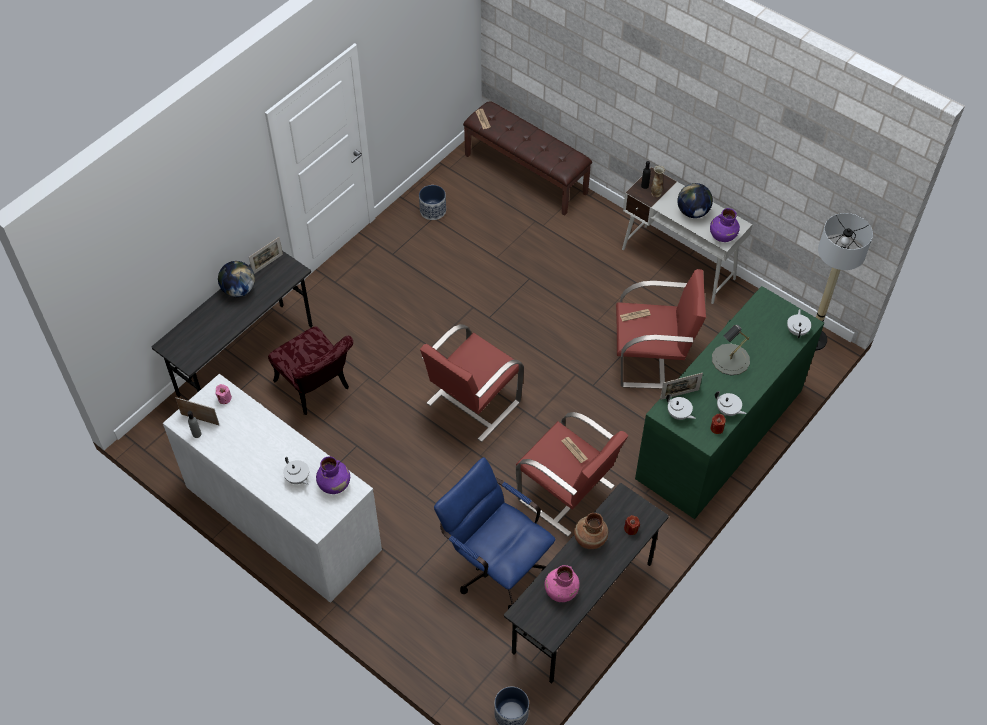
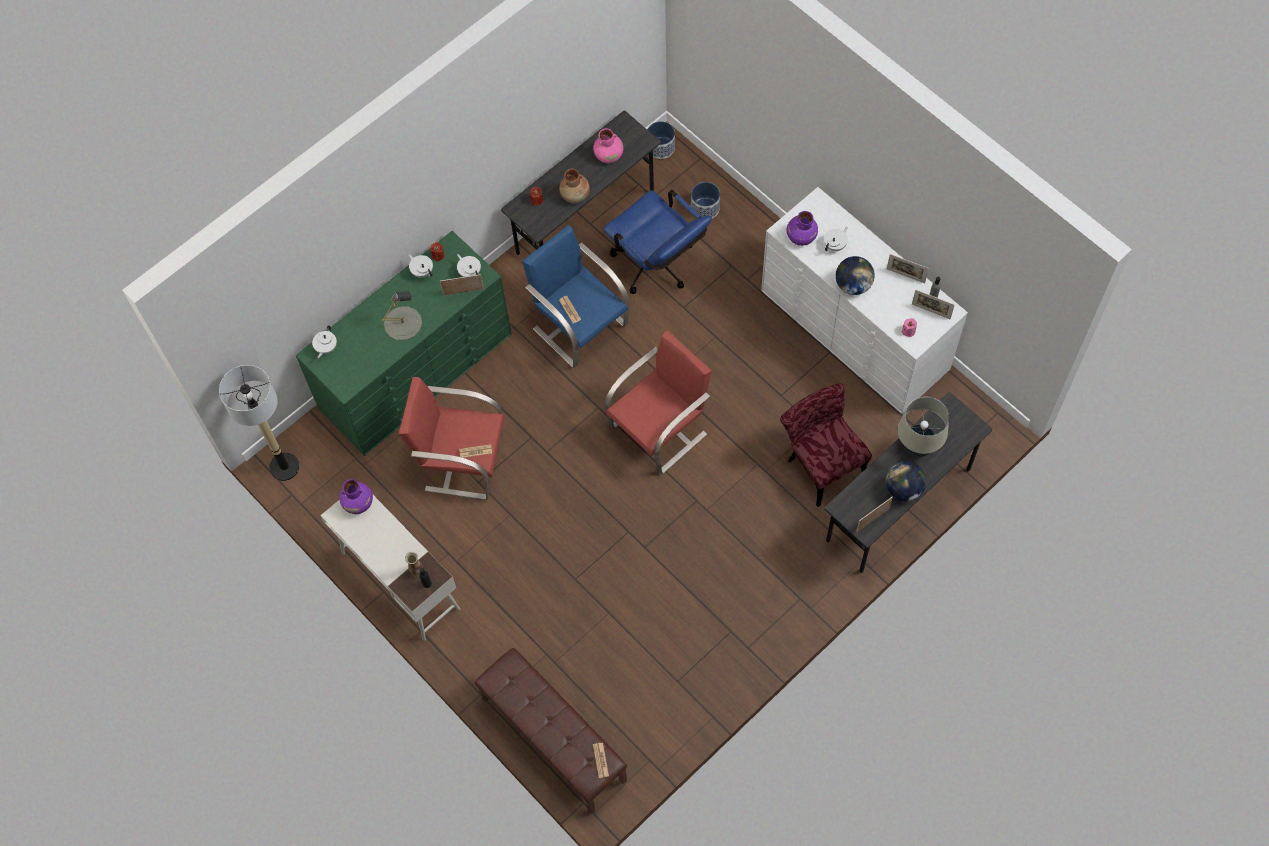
camera: 170 degrees left, 10 degrees up
white teapot [283,457,309,485] -> white teapot turned 75 degrees clockwise [824,227,848,251]
planter [419,185,446,220] -> planter moved to [691,182,720,218]
red armchair [516,412,629,537] -> blue armchair [522,225,629,368]
globe [677,183,713,218] -> globe moved to [836,256,875,295]
none -> picture frame [887,254,929,283]
none -> beige table lamp [897,397,949,457]

